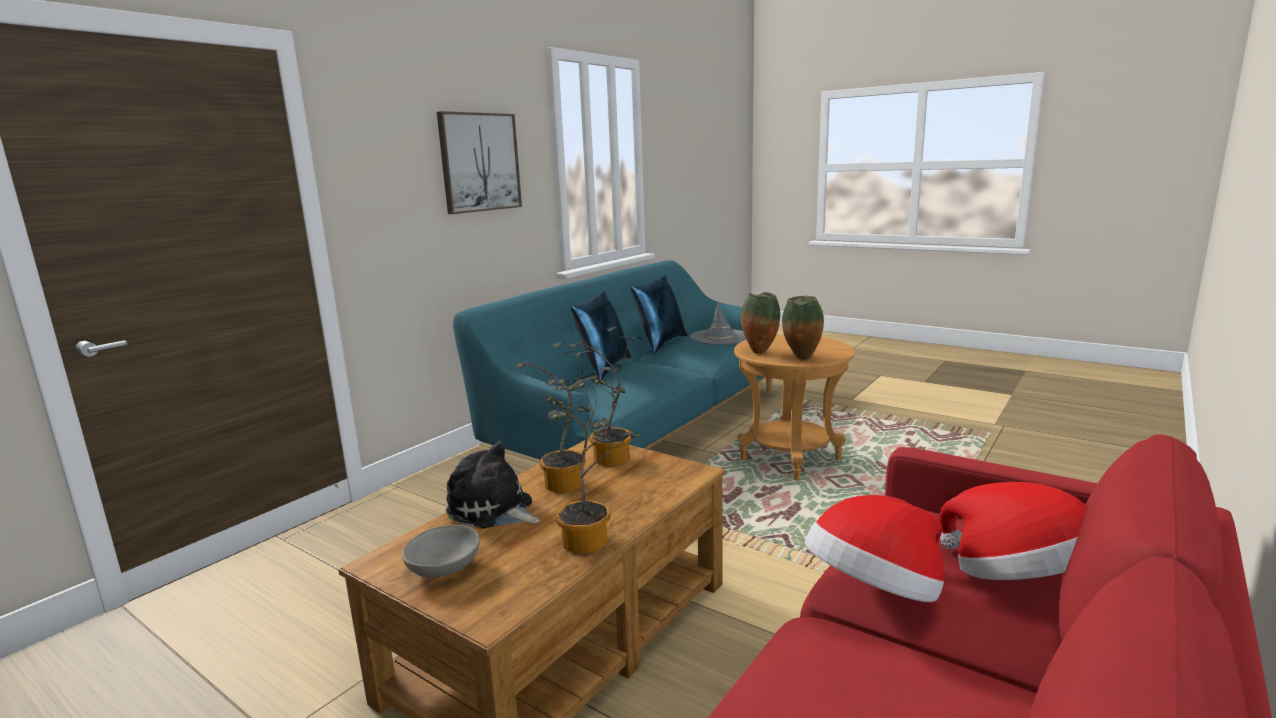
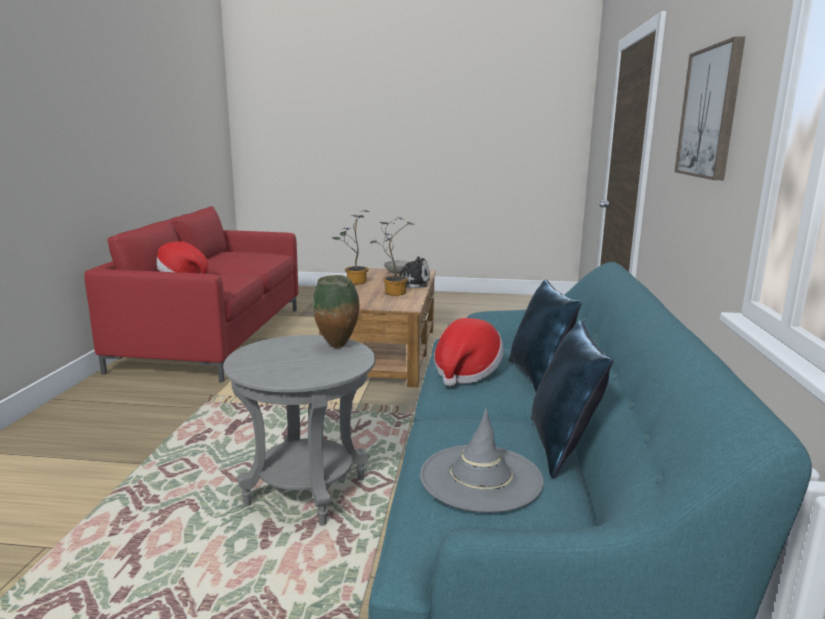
camera: 150 degrees right, 0 degrees up
potted plant [569,327,642,466] -> none
brown side table [734,335,855,481] -> grey side table [223,335,375,526]
vase [782,296,824,360] -> none
hat [805,495,944,602] -> hat moved to [434,318,504,386]

